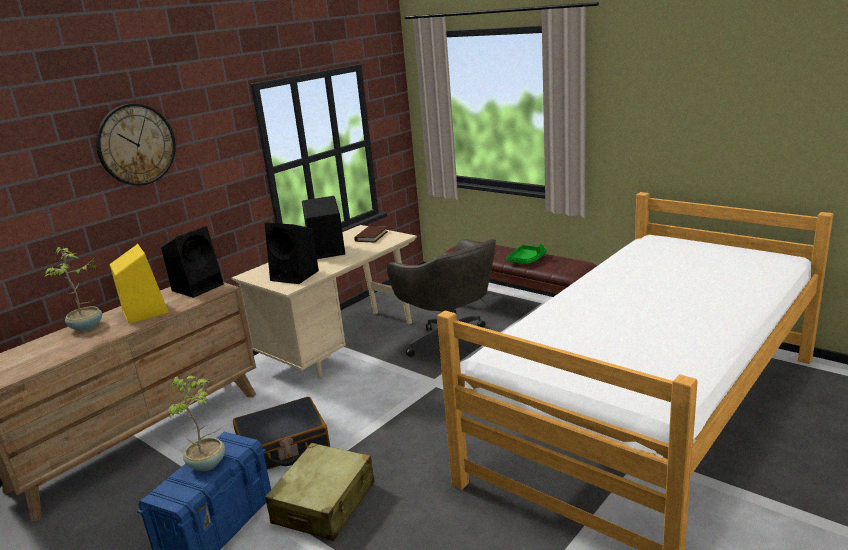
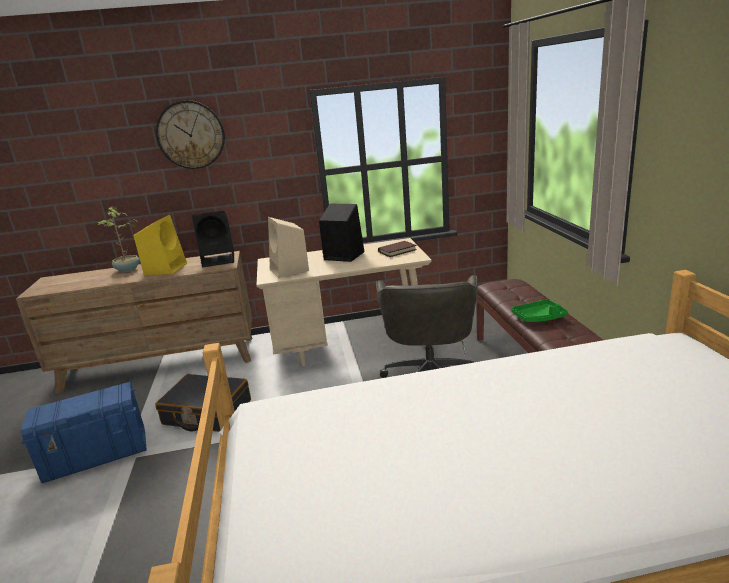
camera: 40 degrees right, 0 degrees up
potted plant [166,375,225,471] -> none
black speaker [265,223,319,284] -> beige speaker [268,217,309,278]
beige suitcase [265,443,375,541] -> none

